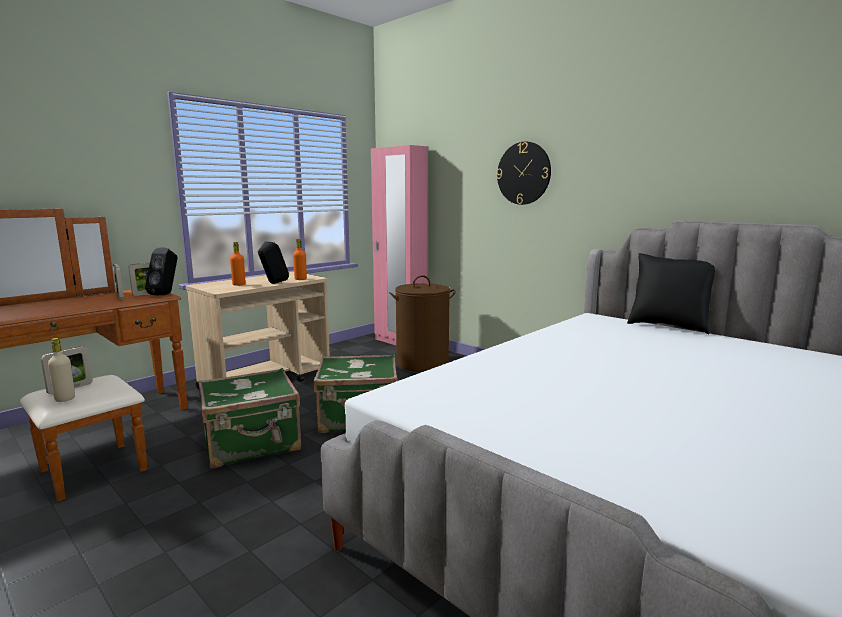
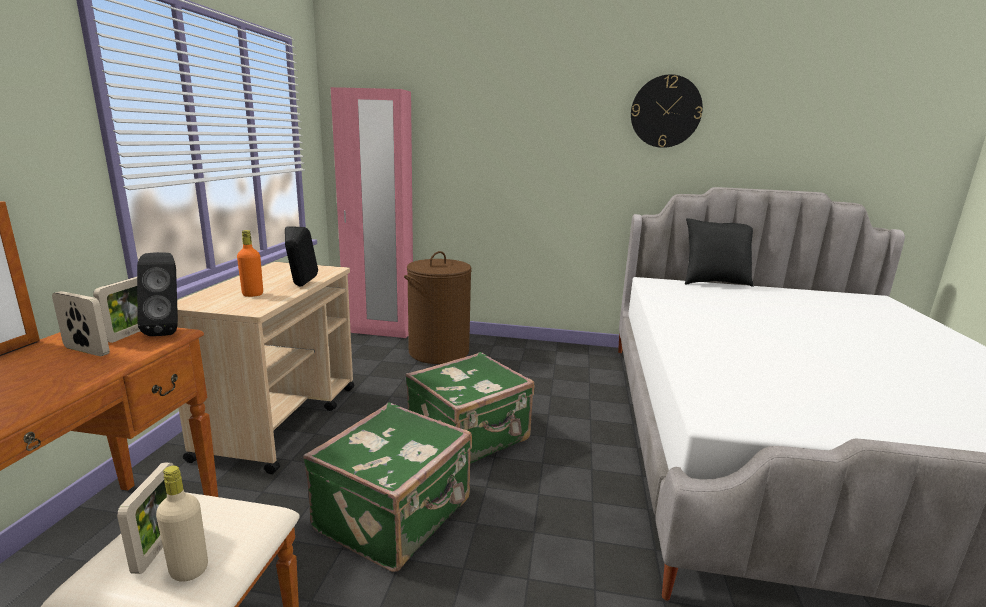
camera: 35 degrees left, 5 degrees up
orange bottle [293,239,307,280] -> none
wall clock [496,142,551,205] -> wall clock moved to [631,74,703,148]

